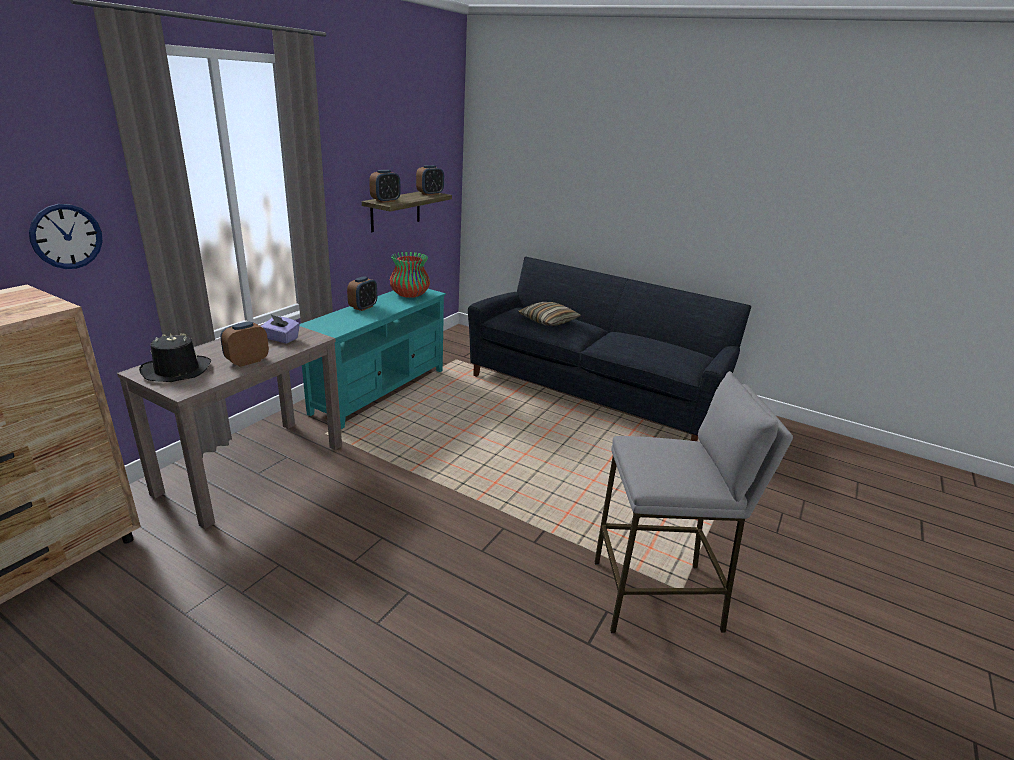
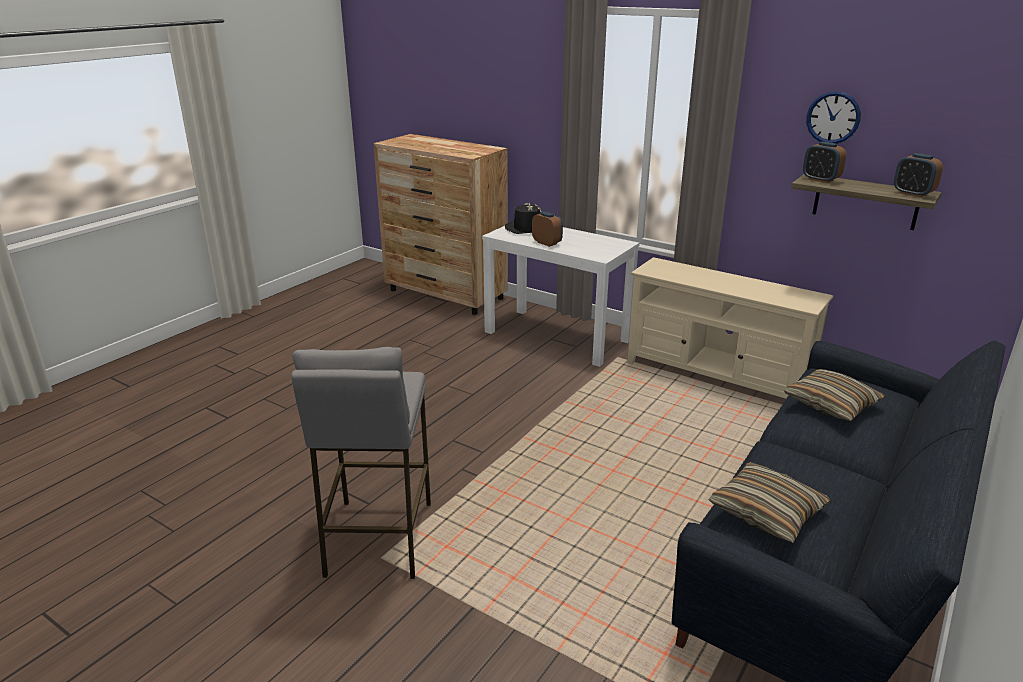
camera: 95 degrees right, 0 degrees up
wall clock [29,204,103,269] -> wall clock moved to [806,91,861,144]
brown console table [117,324,342,529] -> white console table [482,226,640,367]
purple tissue box [261,315,300,344] -> none
turquoise tv stand [300,289,446,429] -> beige tv stand [628,257,834,398]
alarm clock [347,276,377,311] -> none
vase [390,252,430,298] -> none
none -> pillow [708,462,831,543]

